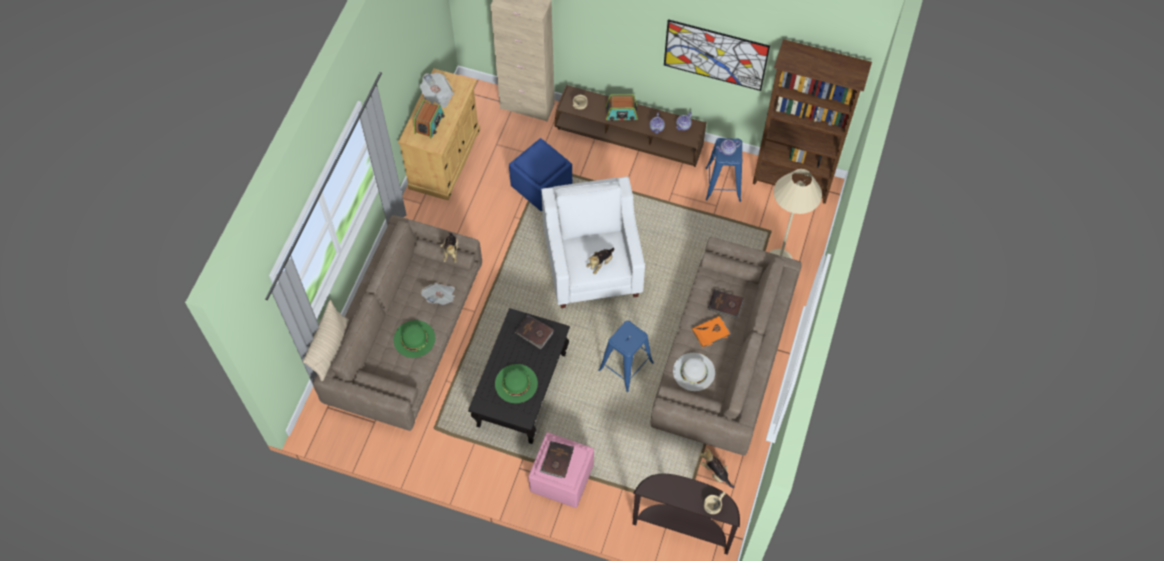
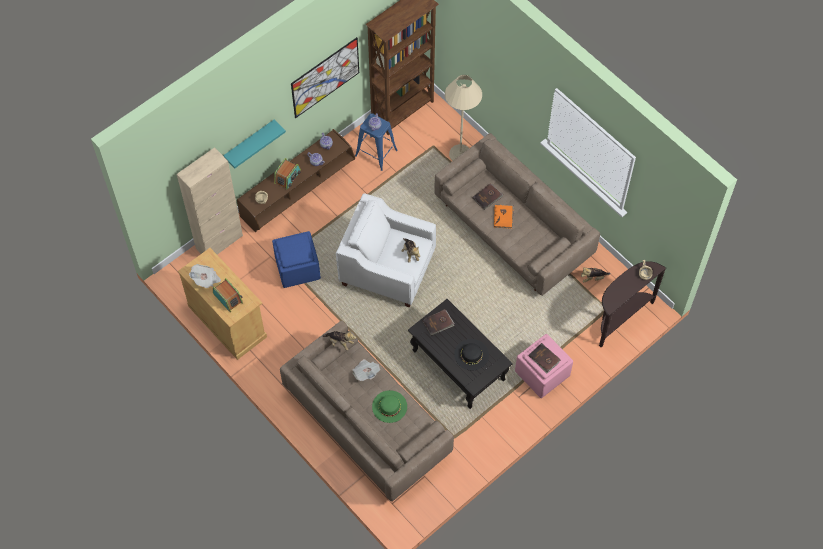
camera: 60 degrees left, 0 degrees up
beige pillow [303,300,349,381] -> none
green hat [495,364,538,403] -> black hat [454,339,489,370]
blue stool [598,321,654,392] -> none
white hat [673,353,715,391] -> none
none -> turquoise shelf [223,119,286,168]

